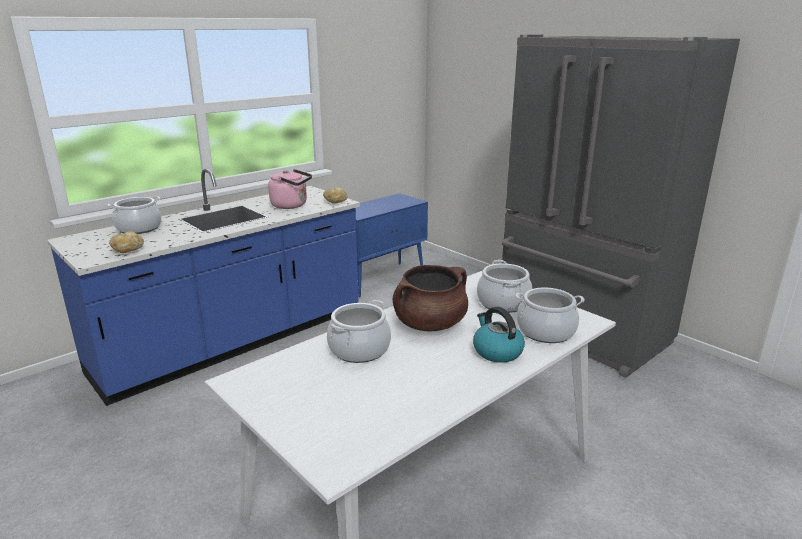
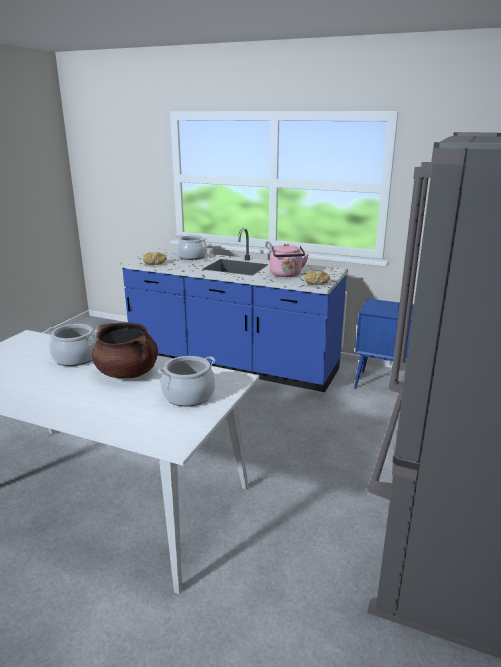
camera: 65 degrees right, 0 degrees up
kettle [473,307,525,363] -> none
cooking pot [516,288,585,343] -> none

